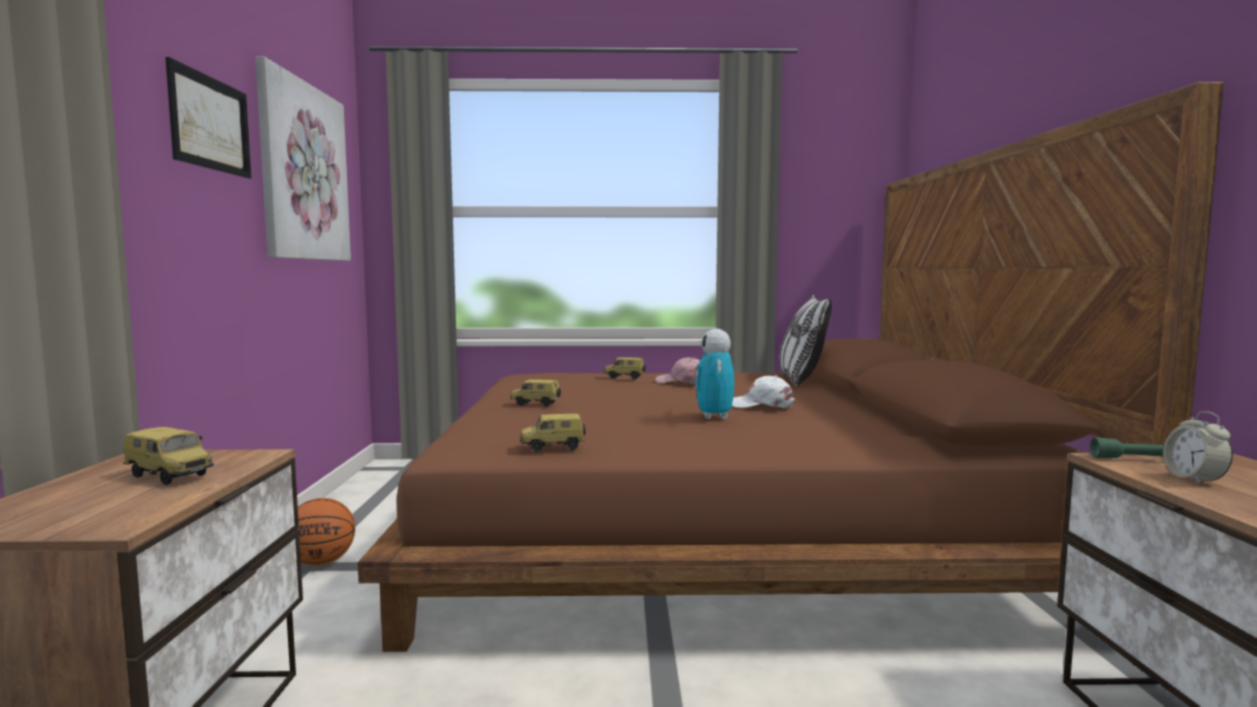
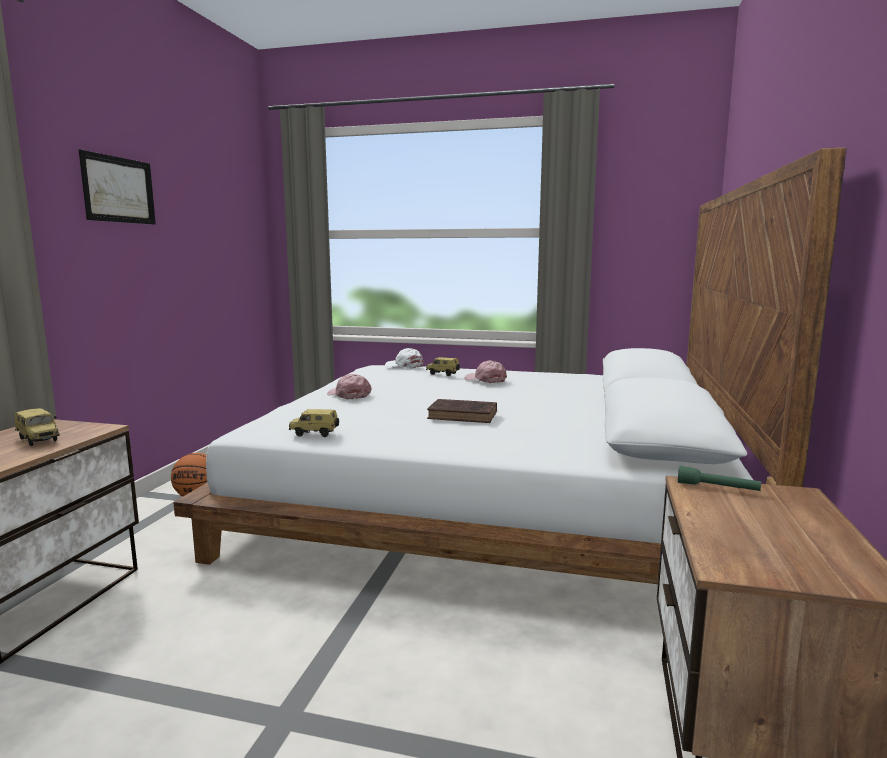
camera: 15 degrees right, 5 degrees up
picture [255,57,351,261] -> none
brown bed [358,82,1224,652] -> white bed [173,148,847,584]
toy car [510,379,561,407] -> pink cap [327,374,372,399]
toy robot [695,329,734,419] -> brown book [427,399,497,423]
white cap [732,375,795,408] -> white cap moved to [385,348,424,368]
pillow [780,295,831,386] -> none
alarm clock [1163,411,1233,485] -> none

